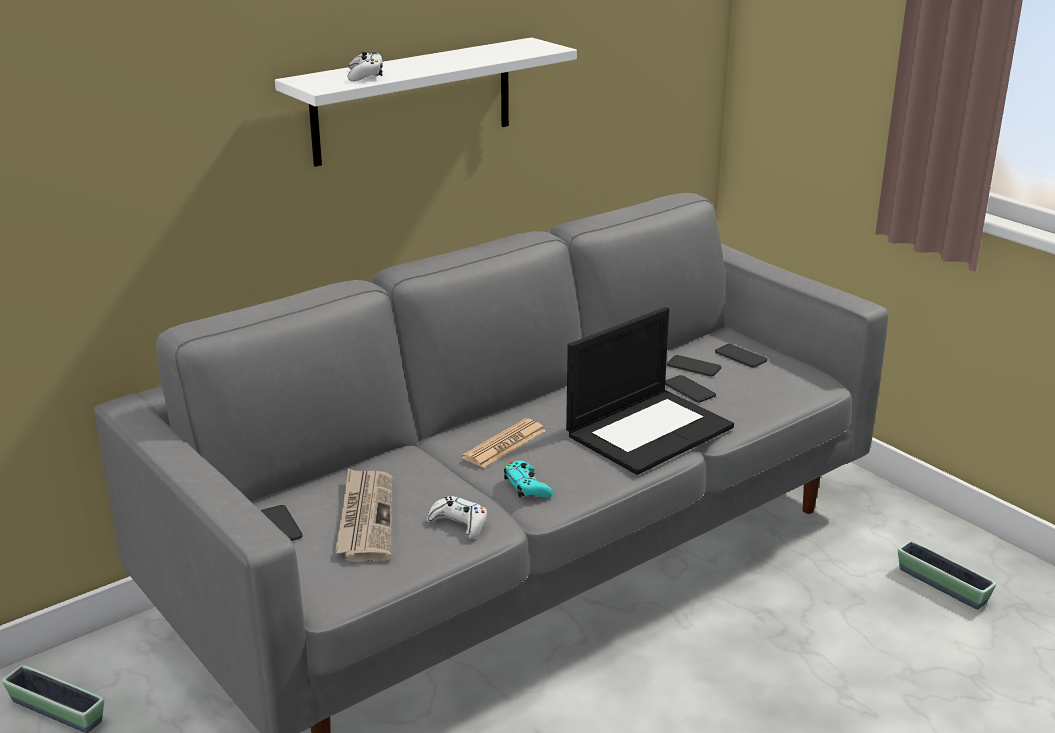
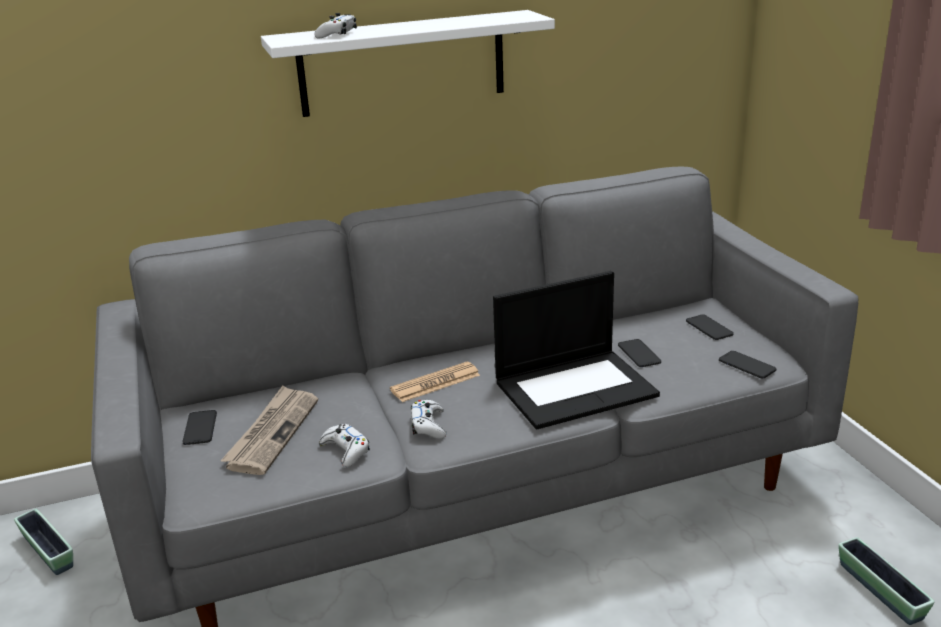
camera: 20 degrees right, 0 degrees up
turquoise game controller [504,461,553,498] -> white game controller [411,400,446,439]
phone [667,355,721,376] -> phone moved to [719,351,776,378]

